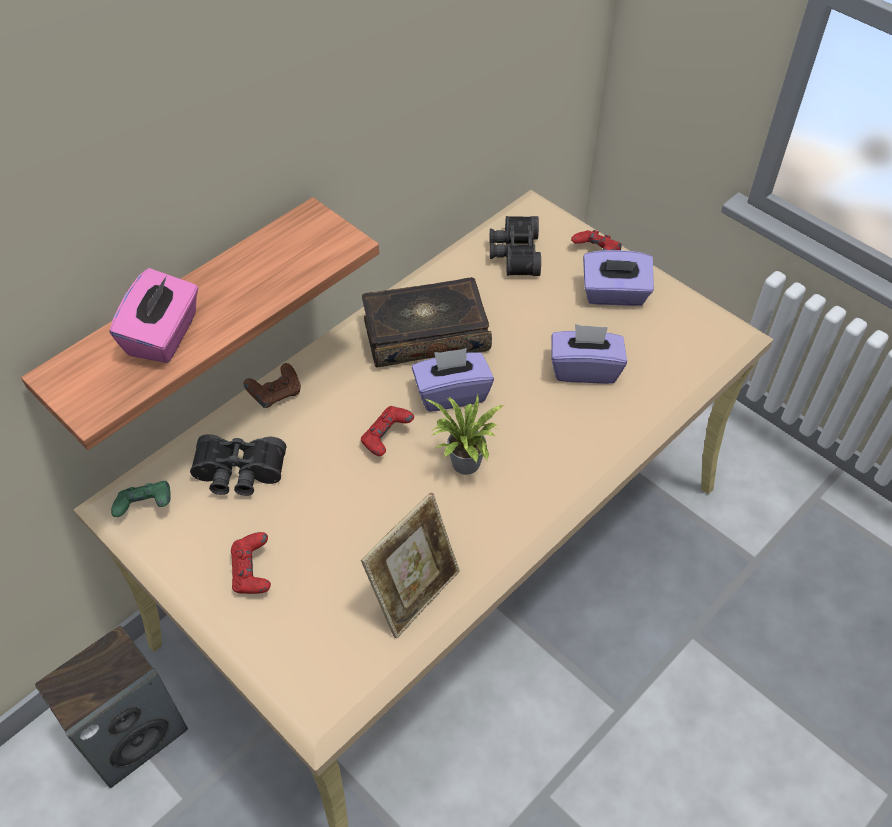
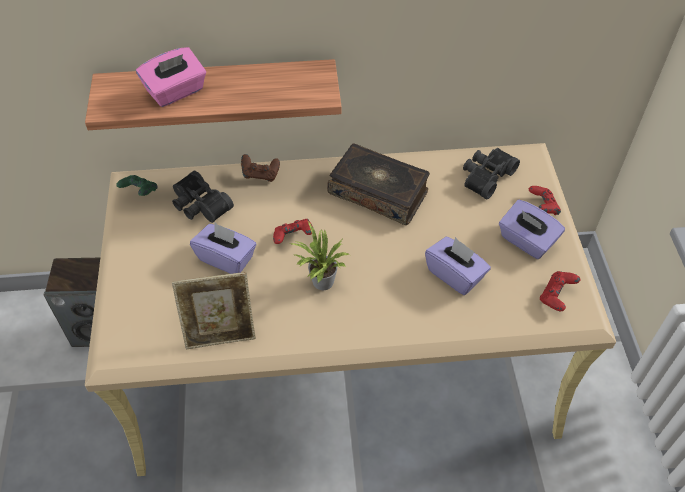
camera: 40 degrees right, 0 degrees up
red game controller [231,532,271,594] -> red game controller moved to [540,271,580,311]
purple tissue box [412,348,494,412] -> purple tissue box moved to [190,223,256,274]

